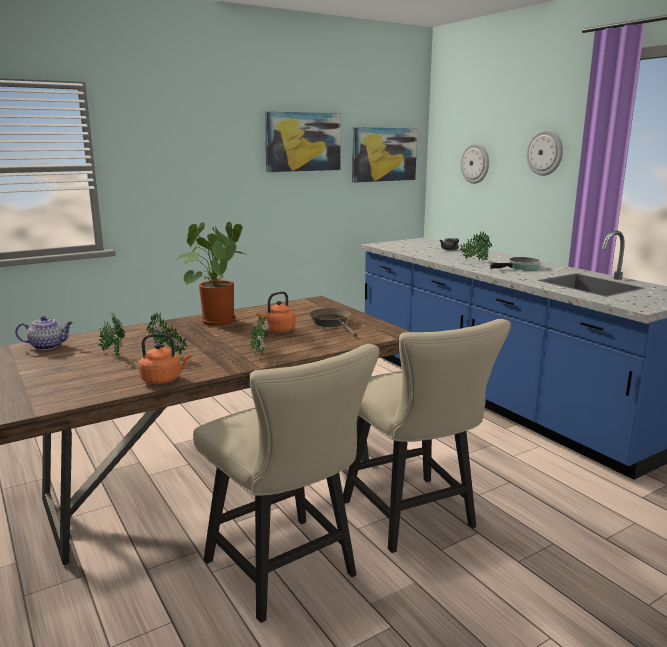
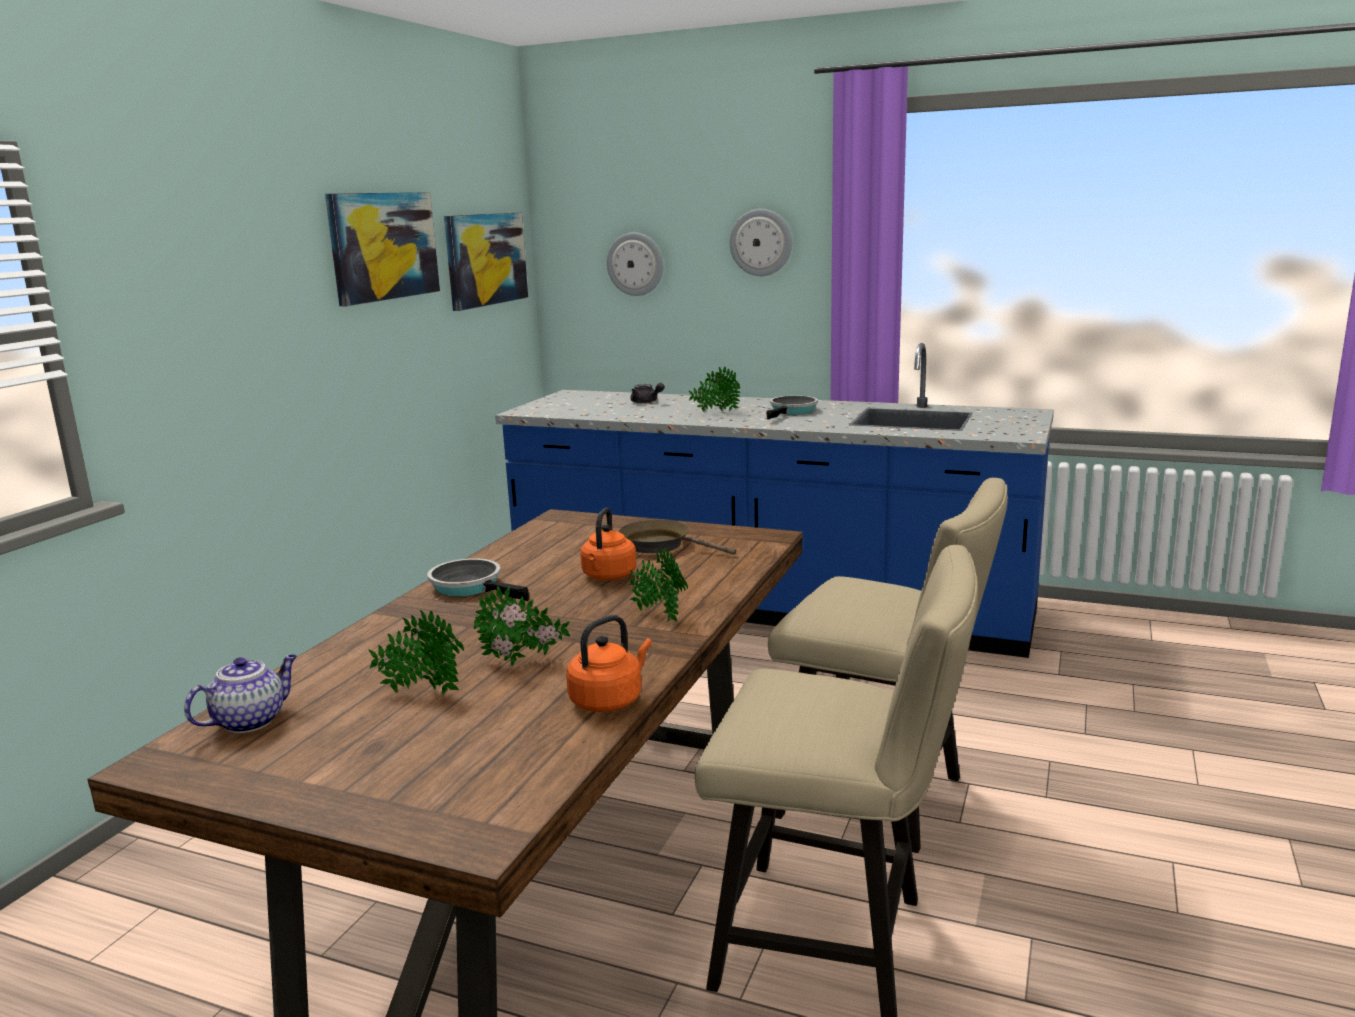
camera: 35 degrees left, 0 degrees up
potted plant [177,222,248,326] -> frying pan [428,558,529,601]

